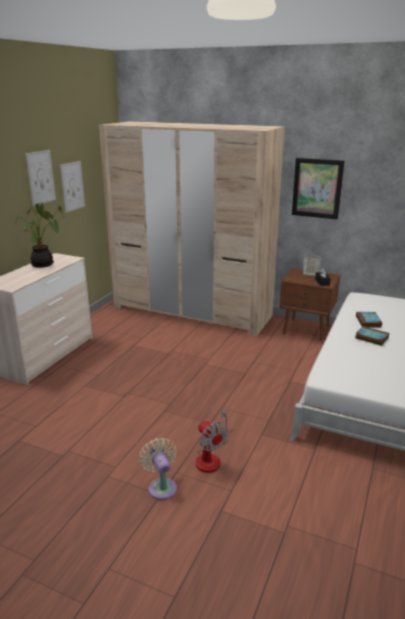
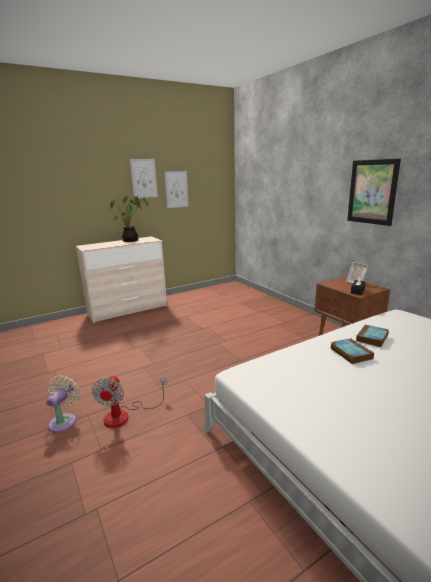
camera: 35 degrees right, 5 degrees down
beige wardrobe [99,121,285,336] -> none

